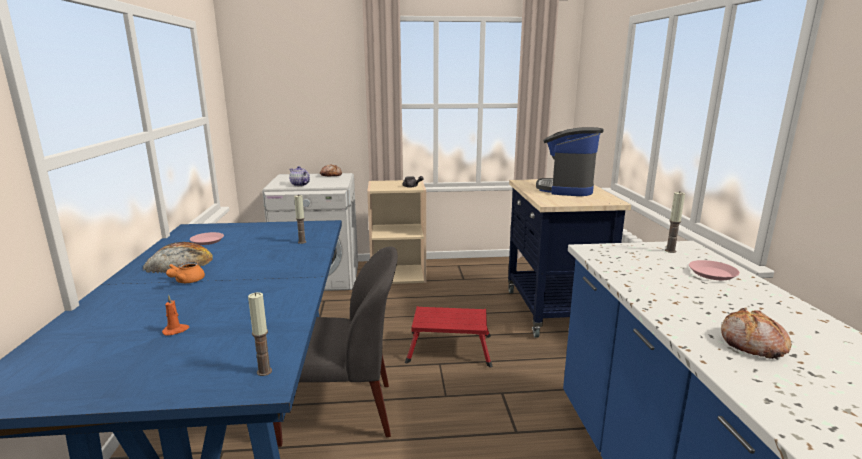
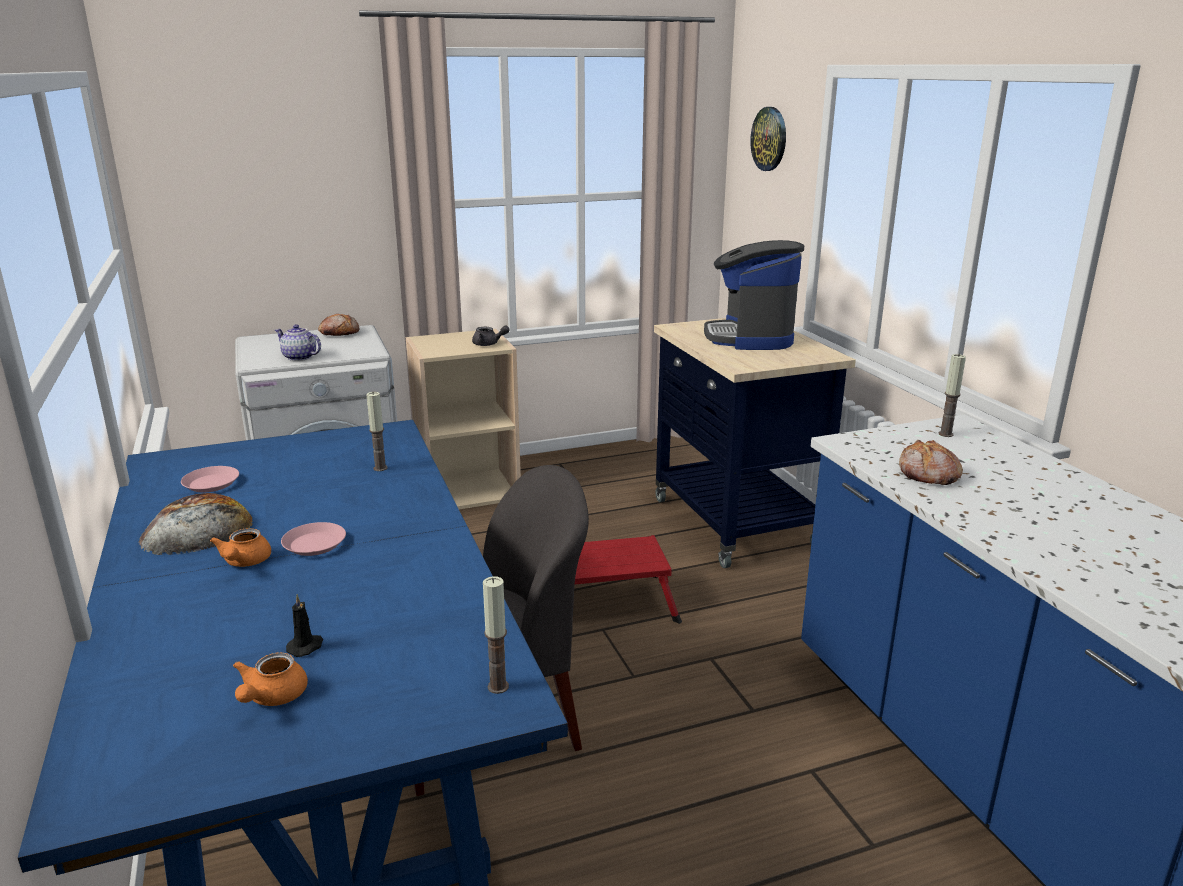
camera: 15 degrees left, 5 degrees up
orange candle [162,295,189,336] -> black candle [286,594,323,657]
pink plate [689,260,740,280] -> pink plate moved to [281,522,346,556]
bread [721,308,792,359] -> bread moved to [899,440,963,485]
none -> orange teapot [233,652,308,706]
none -> wall clock [750,107,786,171]

